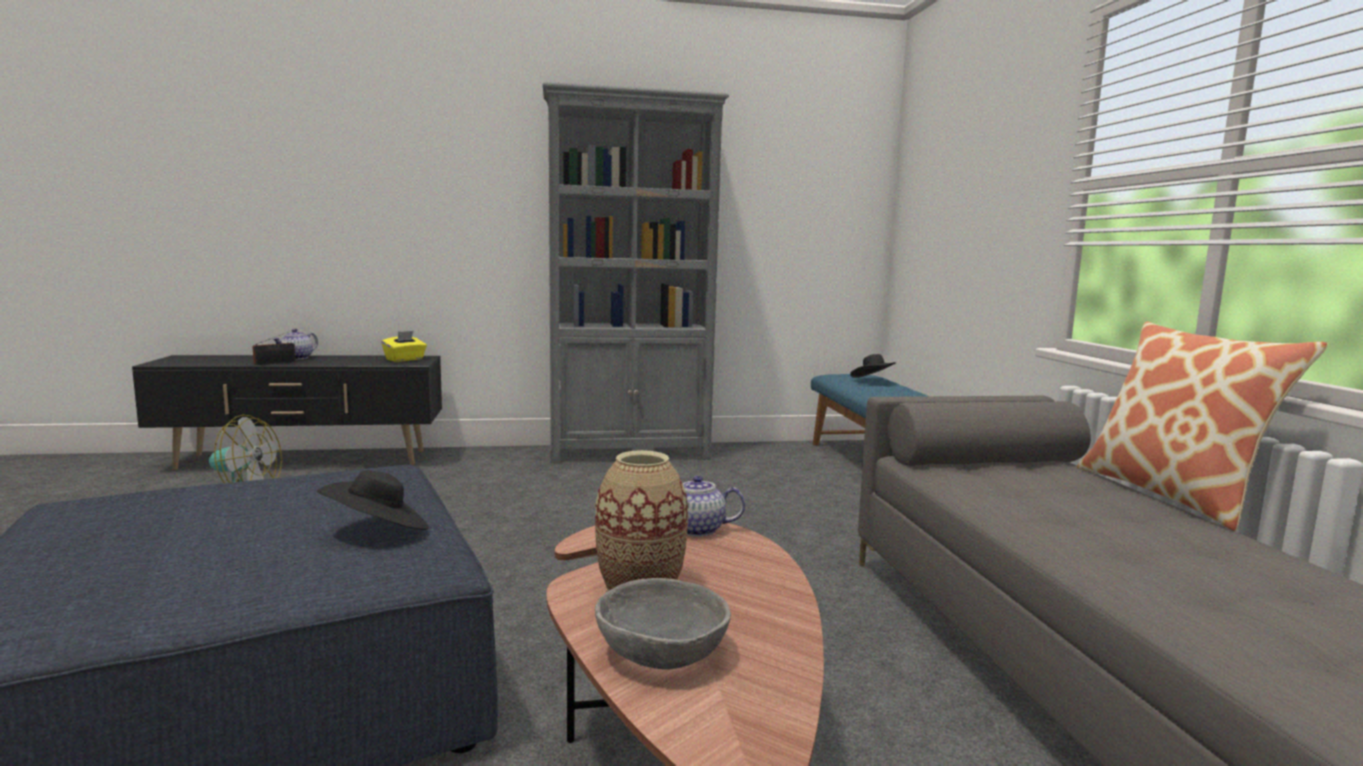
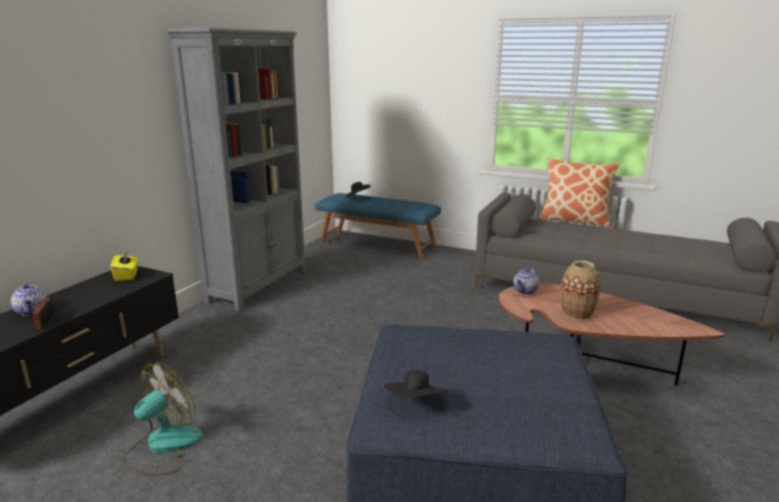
camera: 55 degrees left, 10 degrees up
black hat [317,470,429,530] -> black hat moved to [384,370,447,398]
grey bowl [595,578,731,669] -> none

